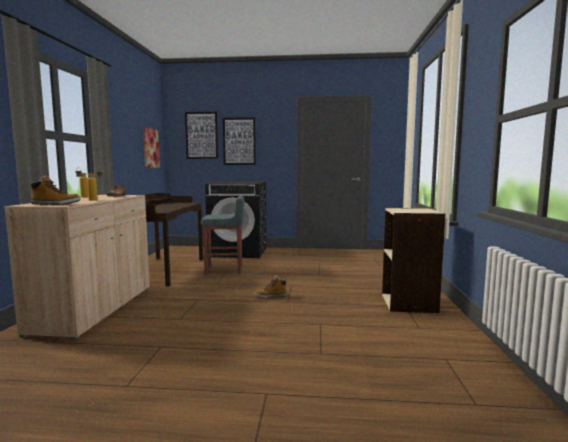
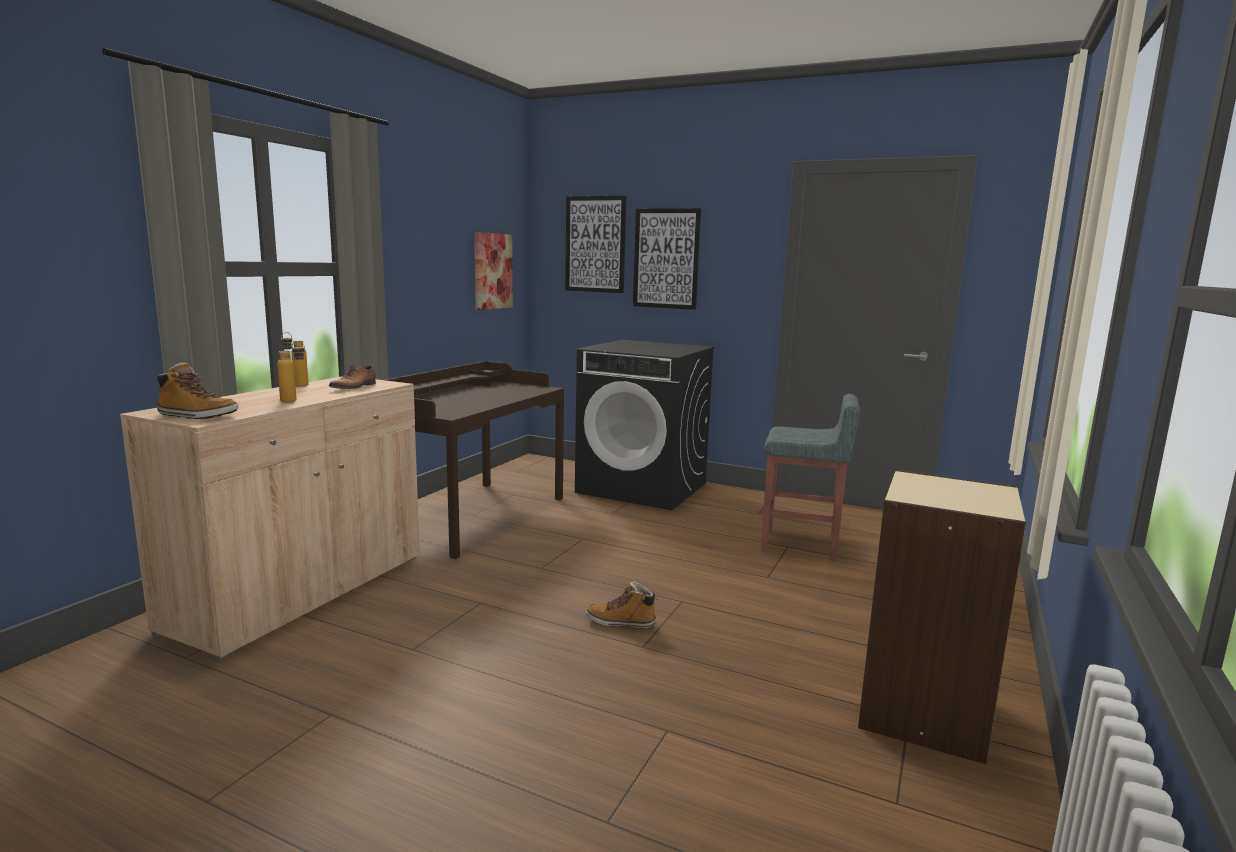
camera: 20 degrees right, 5 degrees up
grey stool [201,196,245,275] -> grey stool moved to [761,394,860,561]

